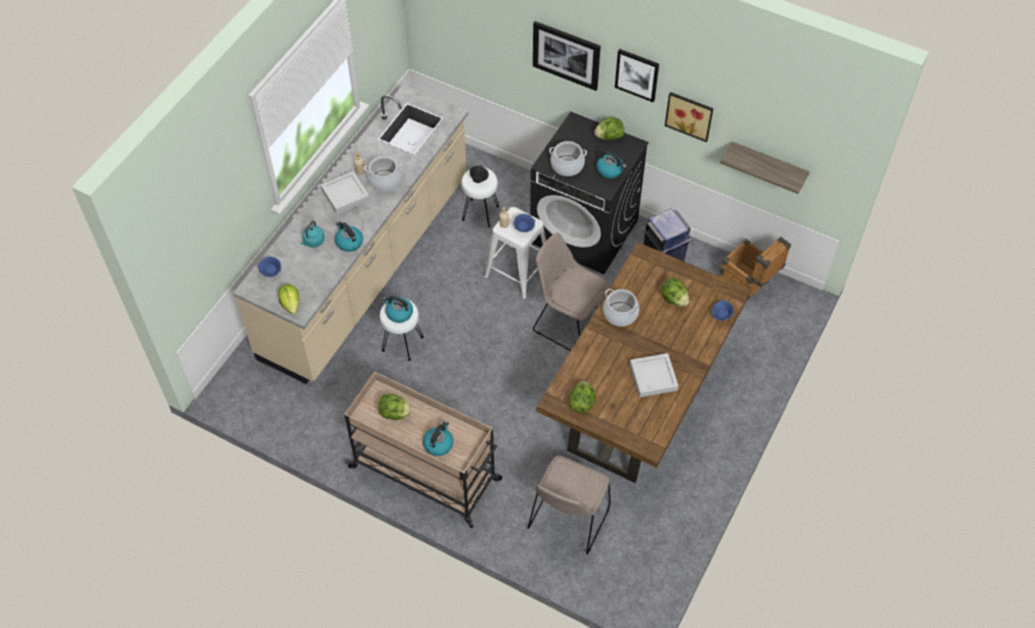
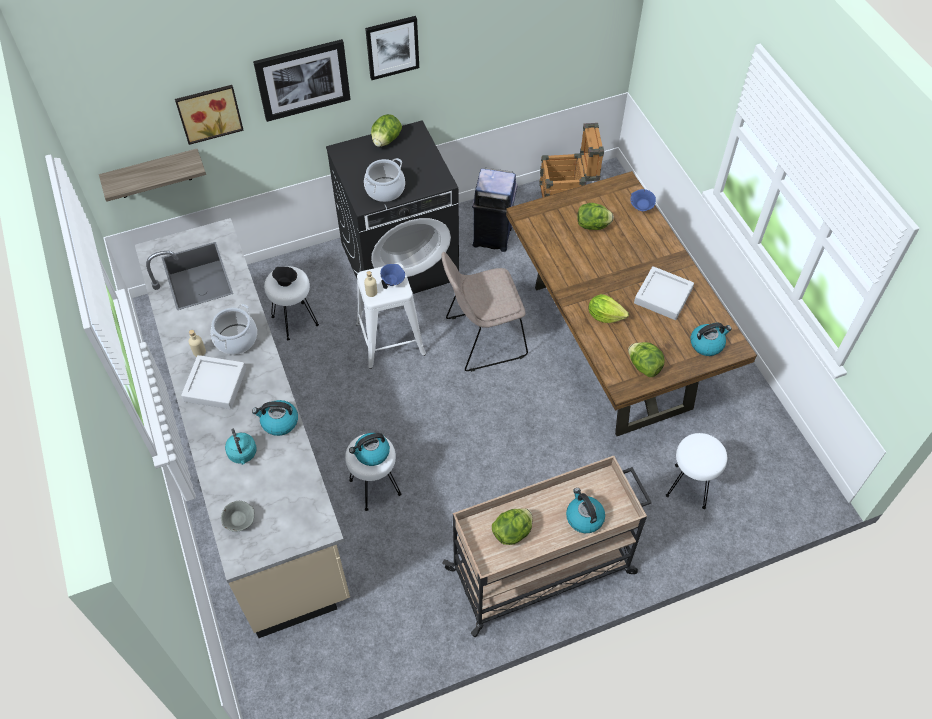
camera: 50 degrees left, 0 degrees up
blue bowl [258,257,281,277] -> grey bowl [221,501,254,532]
lettuce [278,284,299,315] -> lettuce moved to [588,294,629,323]
beige chair [528,456,610,555] -> white stool [666,433,727,509]
kettle [596,151,626,178] -> kettle moved to [690,323,732,356]
cooking pot [603,289,639,327] -> none
picture [665,92,713,142] -> picture moved to [175,85,244,145]
shelf [720,142,810,194] -> shelf moved to [99,149,206,202]

